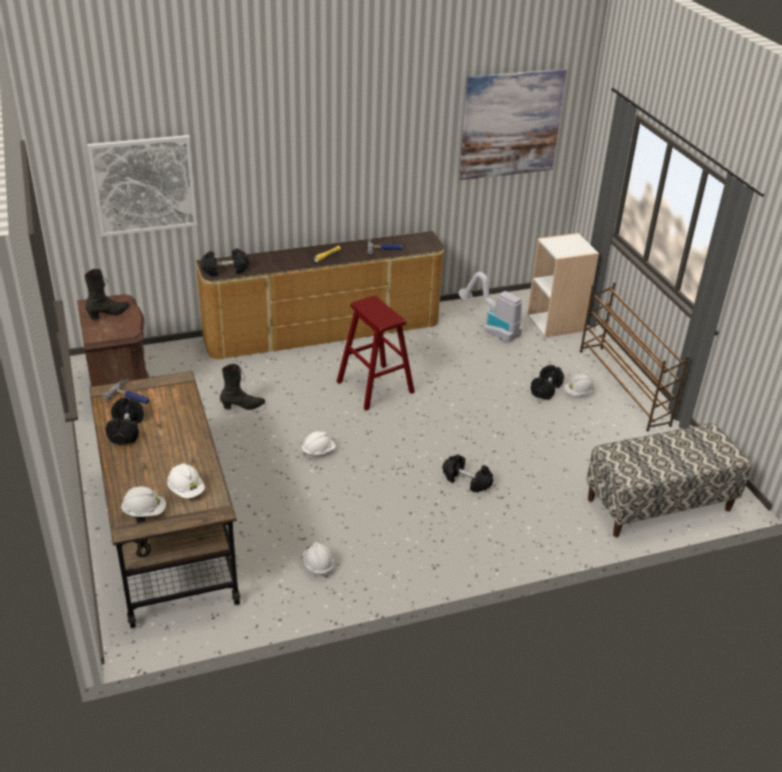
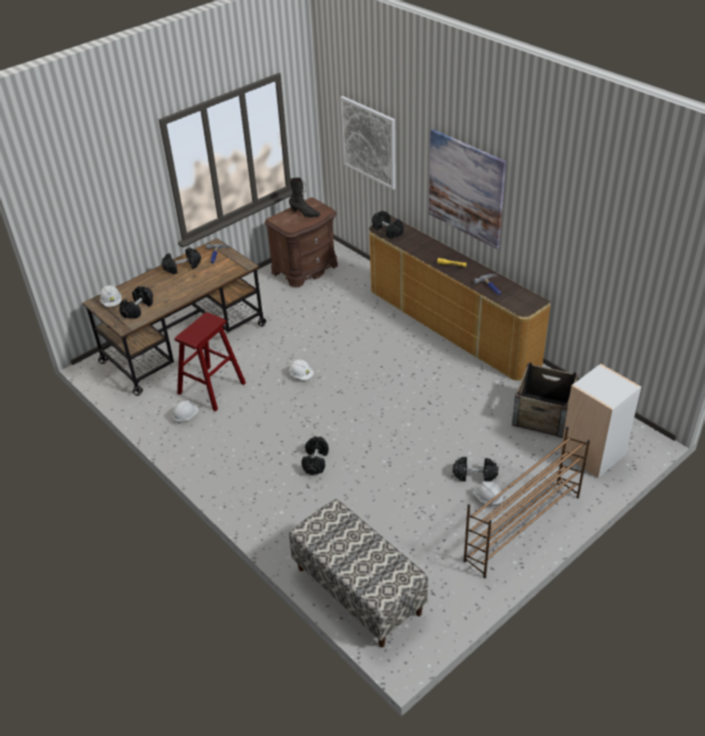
camera: 70 degrees right, 5 degrees up
white hard hat [167,463,205,498] -> black dumbbell [119,286,153,319]
black boot [220,364,266,410] -> none
red stool [337,296,415,411] -> red stool moved to [174,312,246,411]
picture [459,69,567,180] -> picture moved to [429,129,506,249]
vacuum cleaner [459,272,522,343] -> crate [512,362,579,438]

